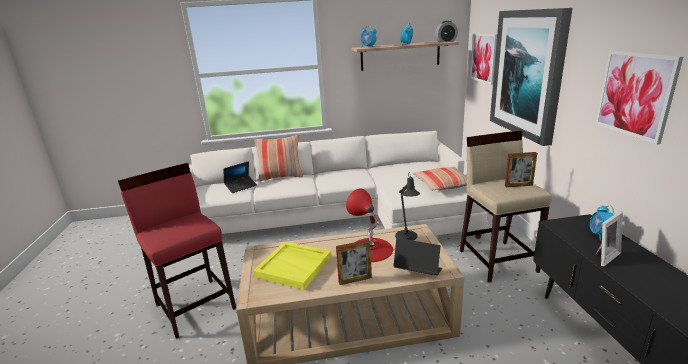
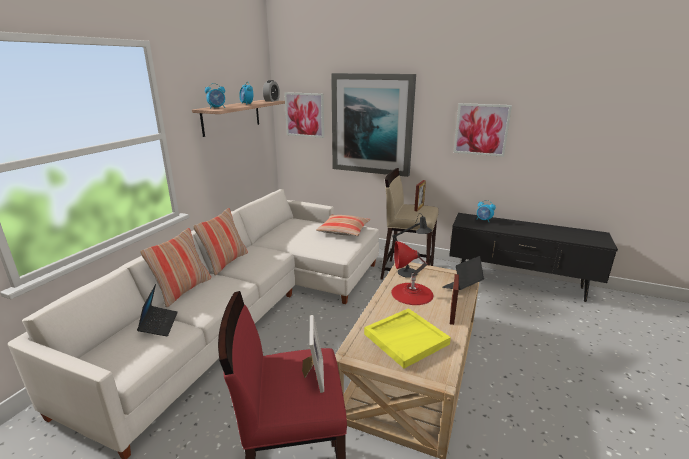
camera: 60 degrees left, 0 degrees up
picture frame [596,211,623,266] -> picture frame moved to [302,315,324,393]
none -> pillow [193,208,248,275]

